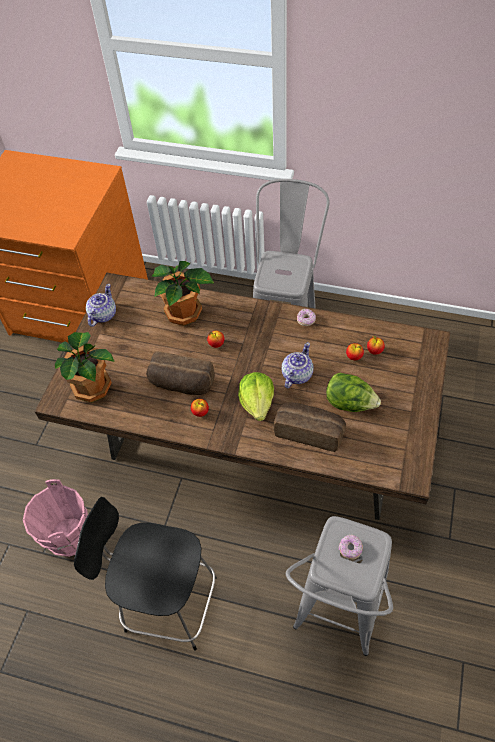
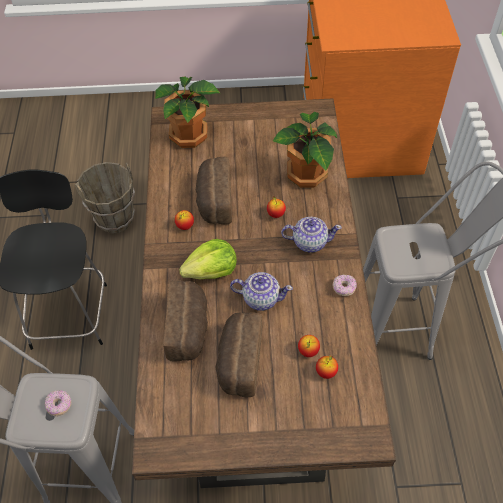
camera: 70 degrees right, 0 degrees up
pink bucket [23,479,88,557] -> brown bucket [75,162,135,233]
teapot [86,284,116,327] -> teapot moved to [281,217,342,253]
lettuce [326,373,381,412] -> bread [215,312,262,397]

